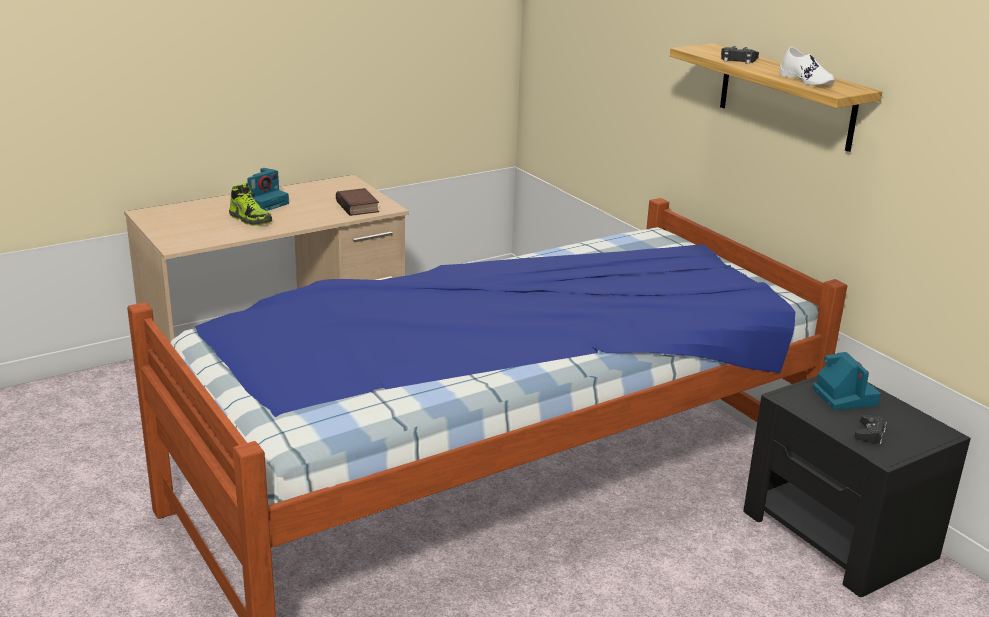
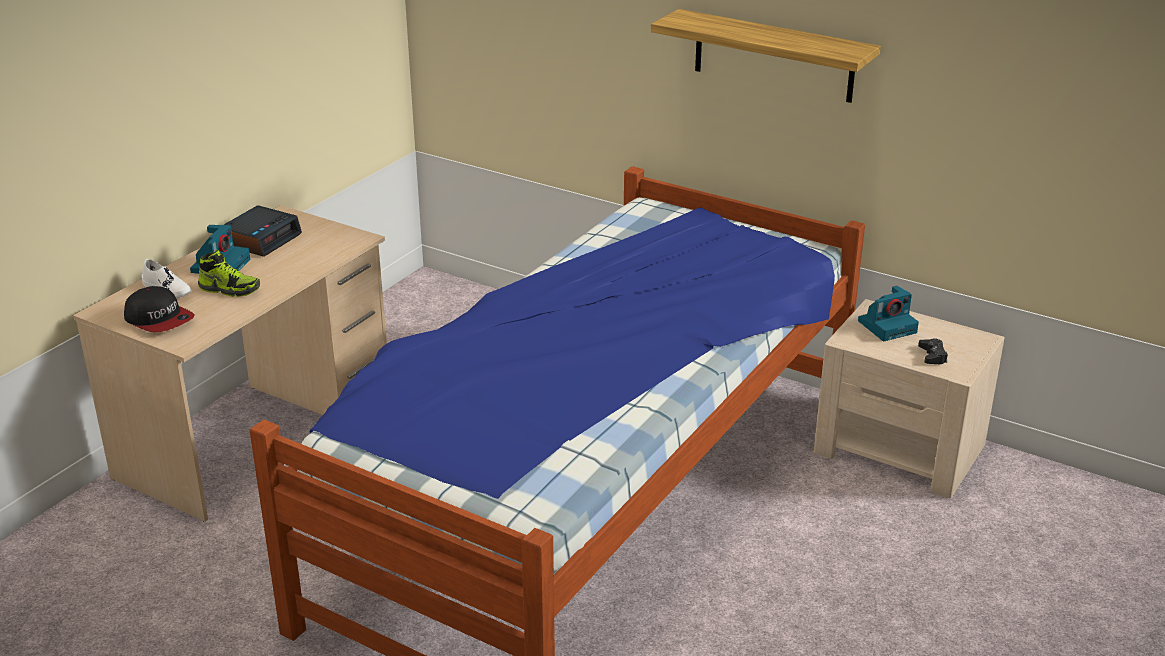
camera: 25 degrees left, 5 degrees up
book [336,188,379,216] -> none
black game controller [721,46,759,64] -> none
black nightstand [743,375,971,597] -> beige nightstand [814,299,1005,498]
white shoe [779,46,835,85] -> white shoe moved to [142,259,192,298]
camera [813,352,881,410] -> camera turned 105 degrees clockwise [858,286,919,341]
none -> cap [124,286,194,333]
none -> alarm clock [224,206,302,257]

